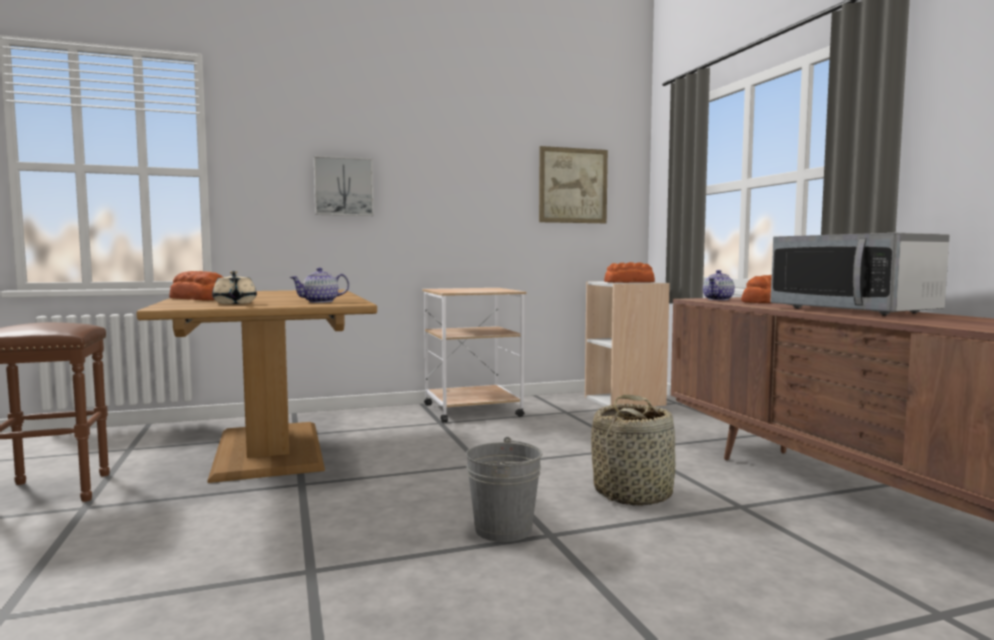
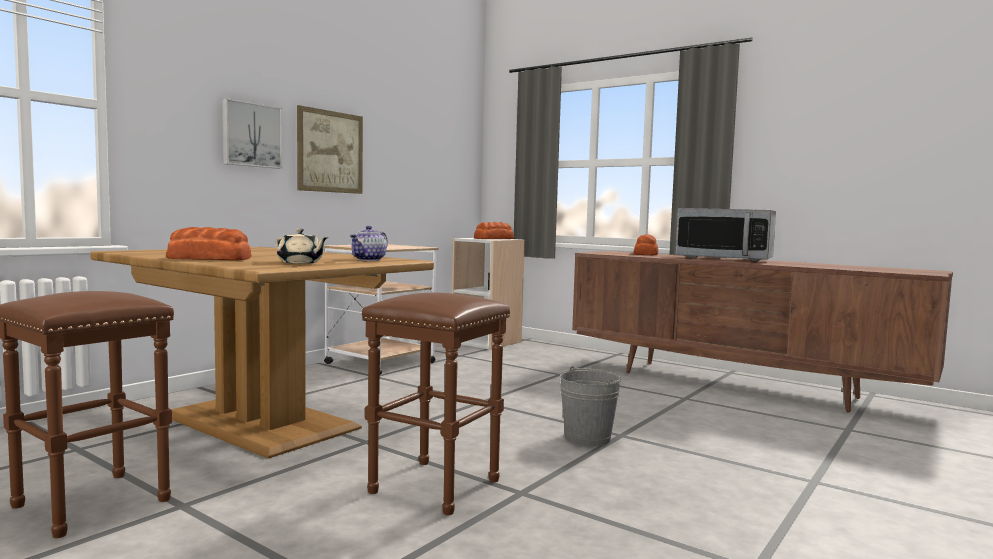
camera: 35 degrees left, 0 degrees up
picture [539,146,608,223] -> picture moved to [297,105,363,194]
basket [591,395,675,506] -> none
teapot [703,270,735,300] -> none
none -> brown stool [362,293,510,515]

